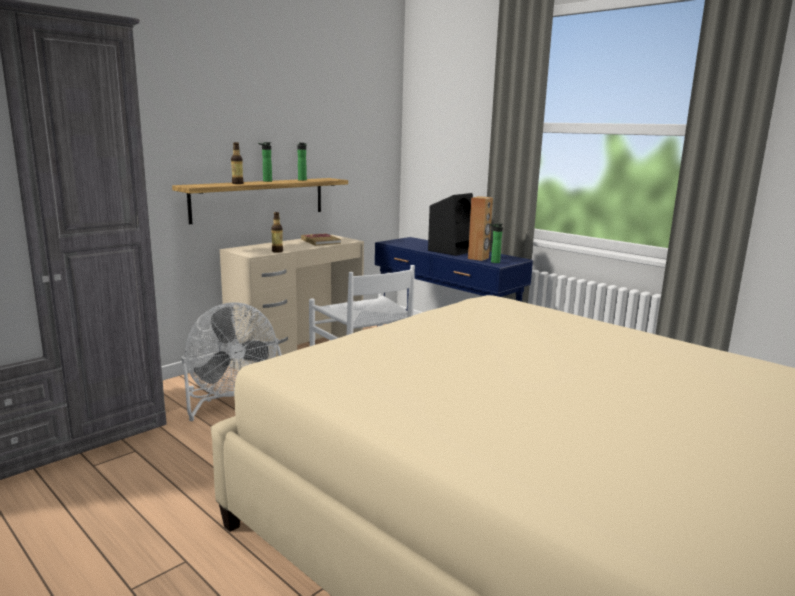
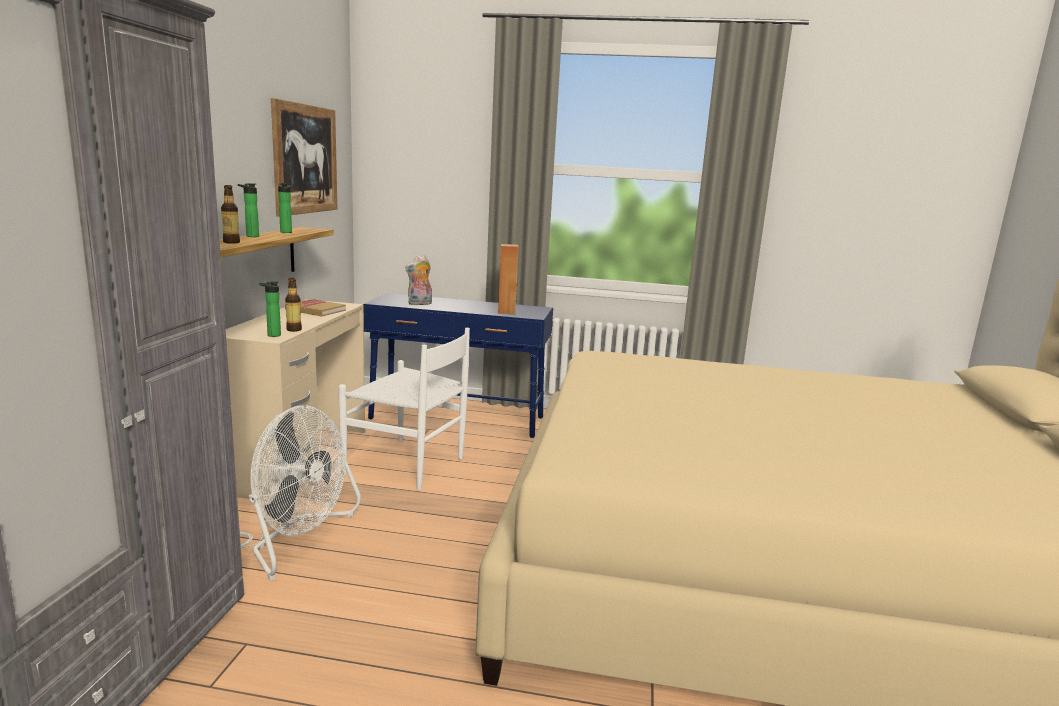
camera: 35 degrees left, 0 degrees up
black speaker [428,193,473,256] -> none
bottle [490,223,503,263] -> bottle moved to [259,281,281,337]
none -> picture [271,98,337,217]
none -> plush toy [405,255,432,305]

